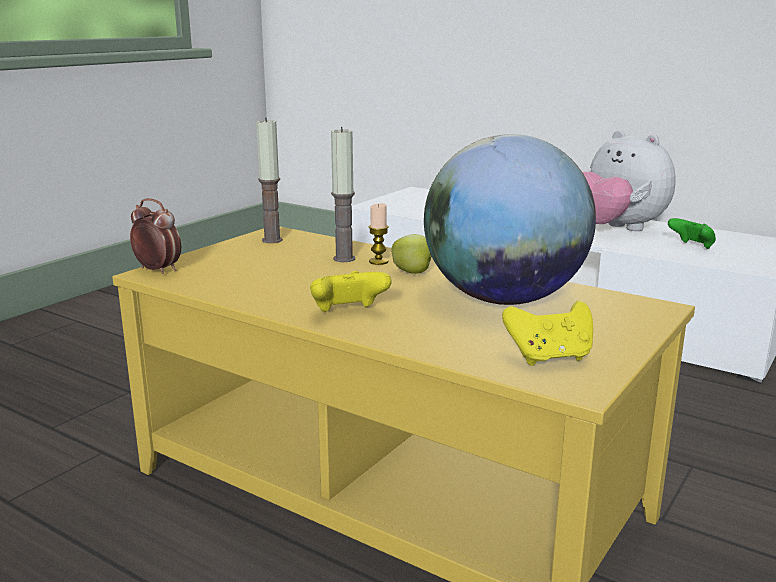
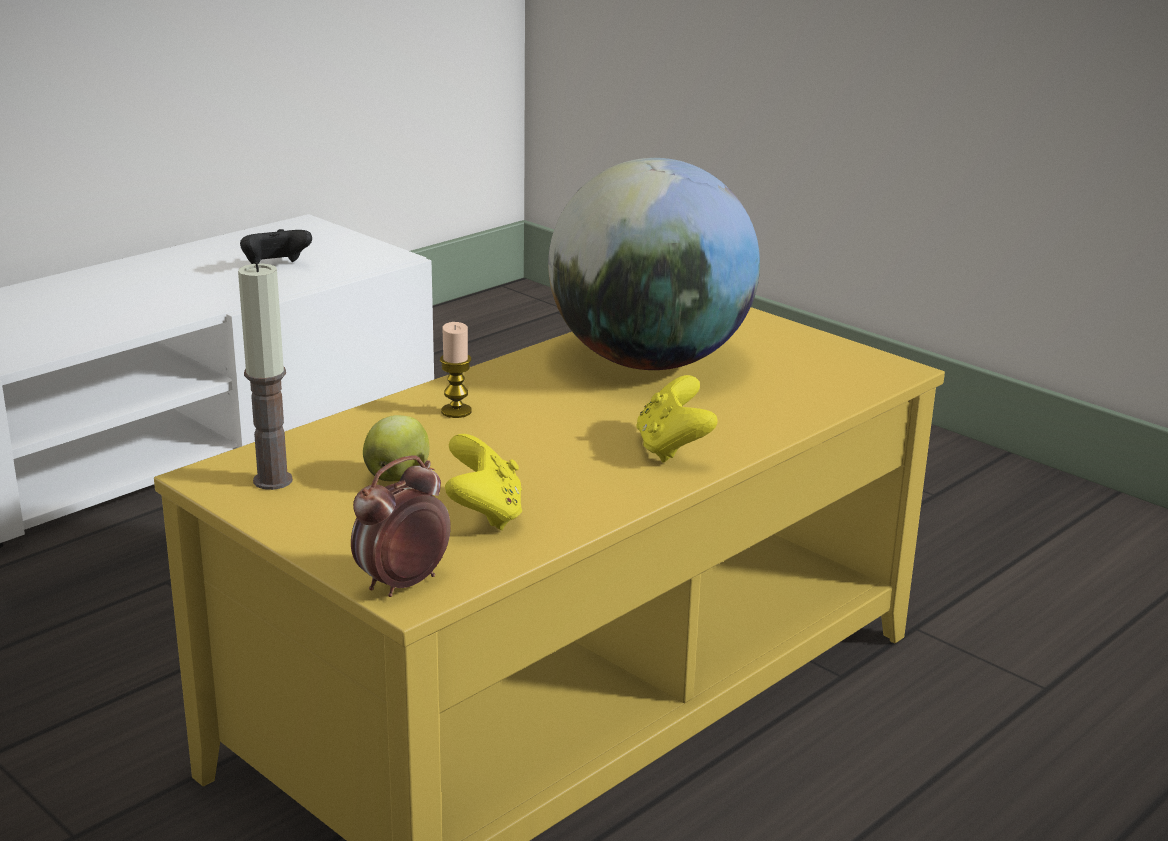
camera: 80 degrees left, 5 degrees up
candle [331,127,355,262] -> none
apple [391,234,432,274] -> apple moved to [363,415,430,481]
yellow game controller [502,301,593,366] -> yellow game controller moved to [445,434,522,530]
plush toy [582,130,676,231] -> none
green game controller [668,218,716,249] -> black game controller [240,229,312,264]

